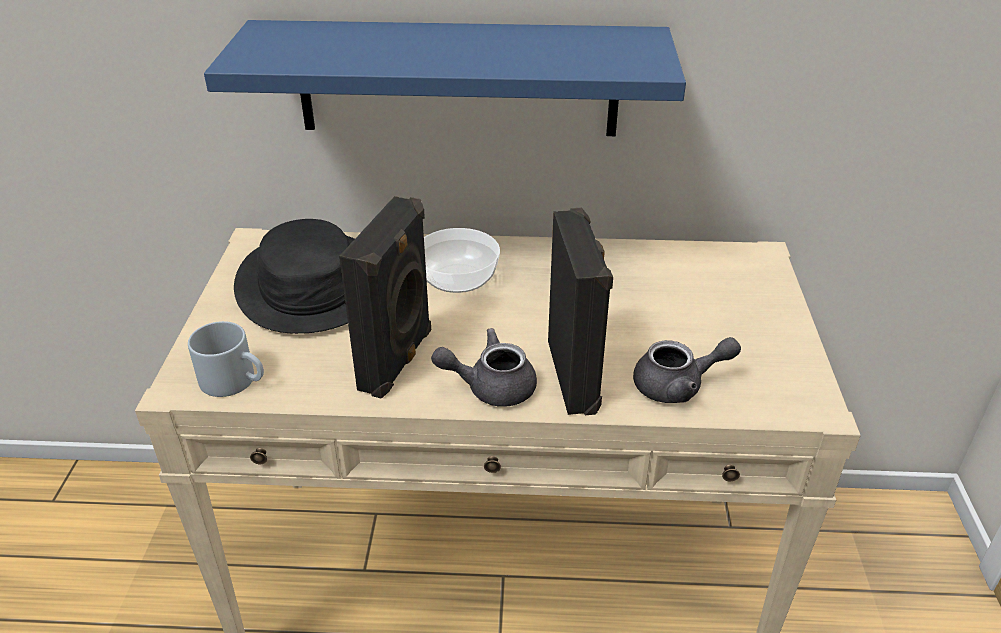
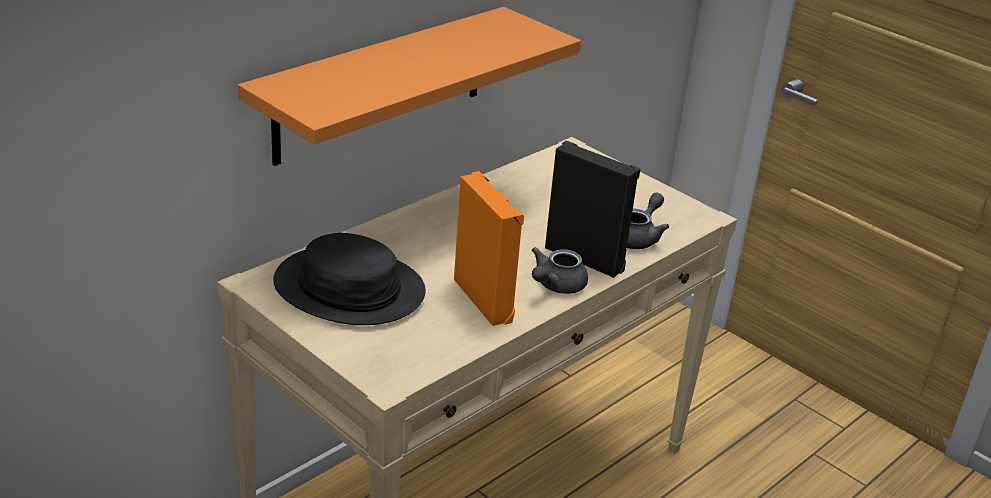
camera: 50 degrees left, 5 degrees down
grey mug [188,321,264,397] -> none
blue shelf [204,20,686,136] -> orange shelf [238,7,581,166]
black speaker [339,196,431,399] -> orange speaker [454,171,524,326]
bowl [424,228,500,293] -> none

